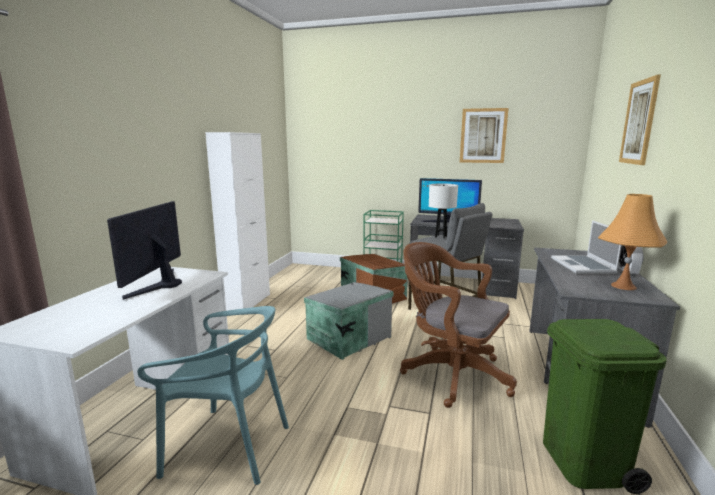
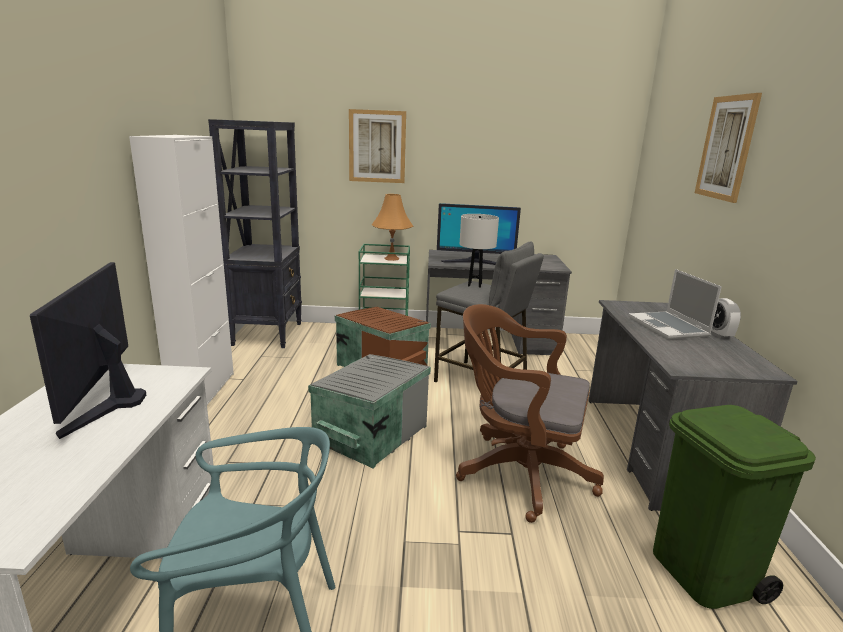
camera: 15 degrees left, 5 degrees up
picture [460,108,509,163] -> picture moved to [349,109,406,183]
orange table lamp [598,194,667,290] -> orange table lamp moved to [372,194,413,261]
none -> black bookcase [208,119,302,348]

